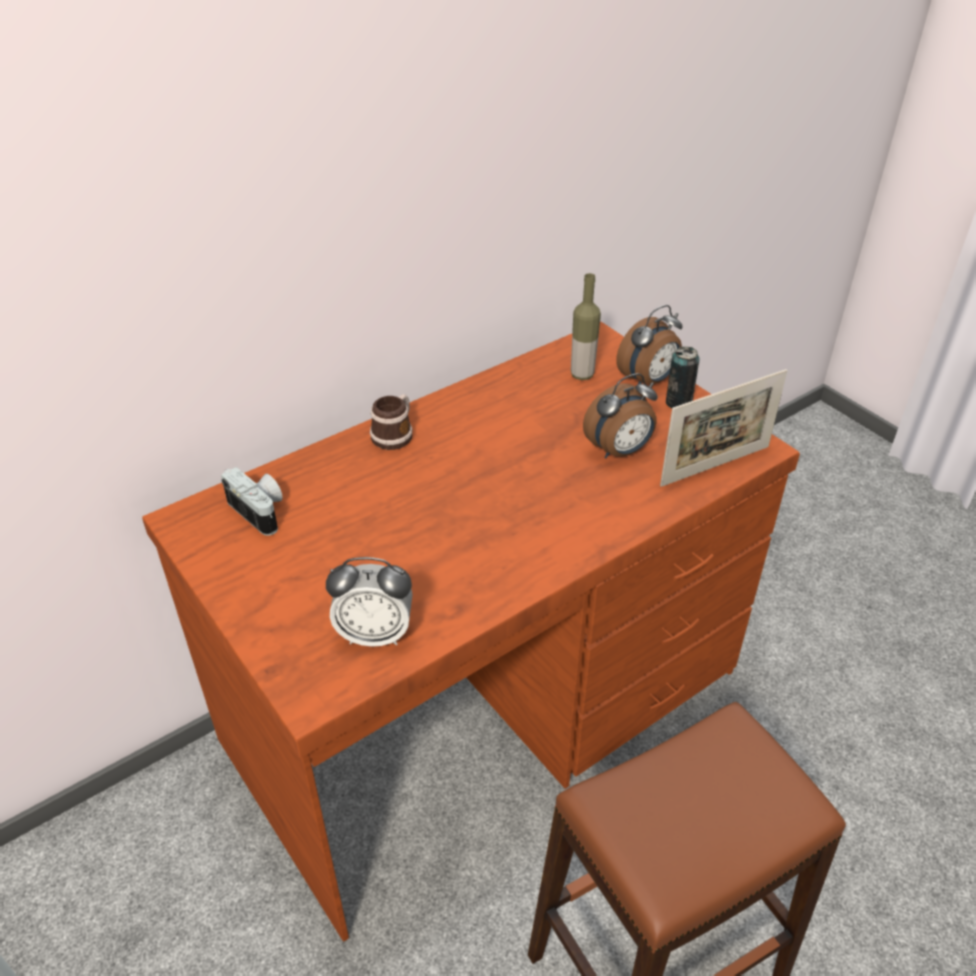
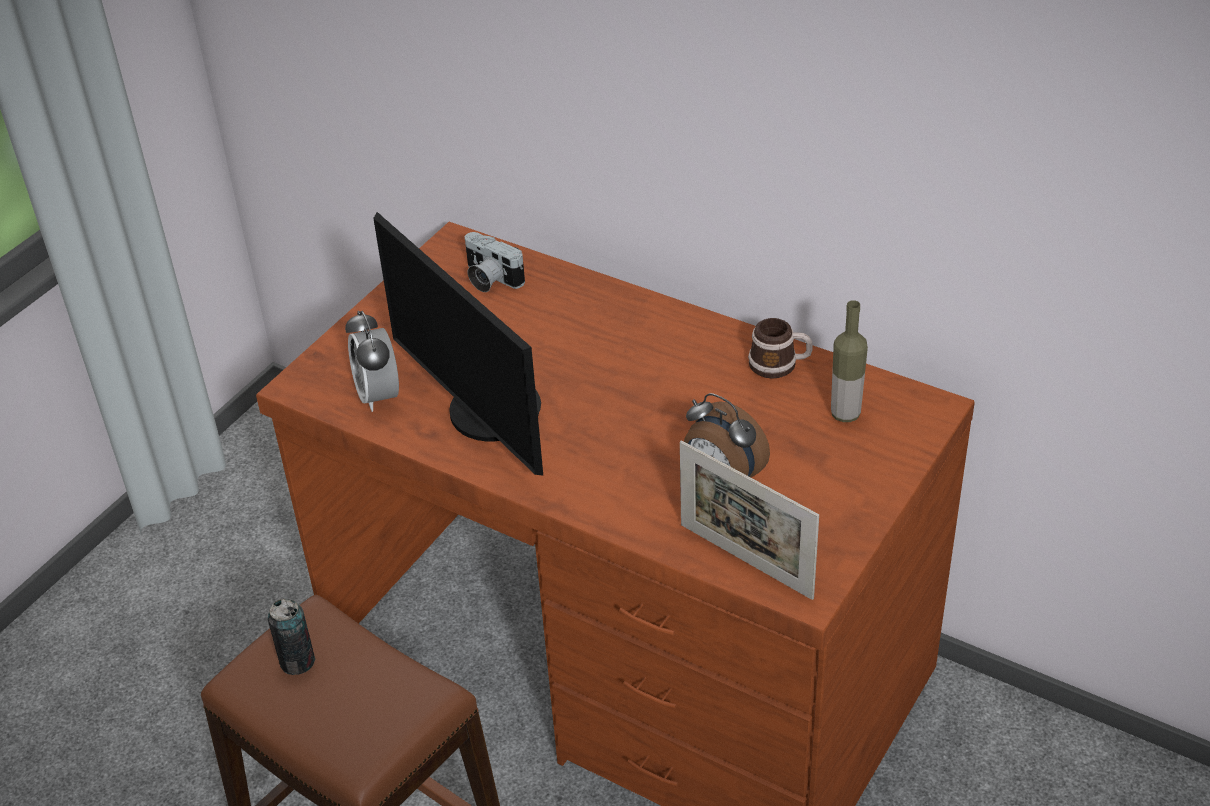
camera: 70 degrees right, 0 degrees up
camera [221,467,283,536] -> camera turned 105 degrees clockwise [465,232,525,292]
mug [370,394,413,450] -> mug moved to [748,318,813,379]
alarm clock [617,305,682,384] -> none
can [666,346,700,408] -> can moved to [268,598,315,675]
none -> monitor [373,212,543,476]

